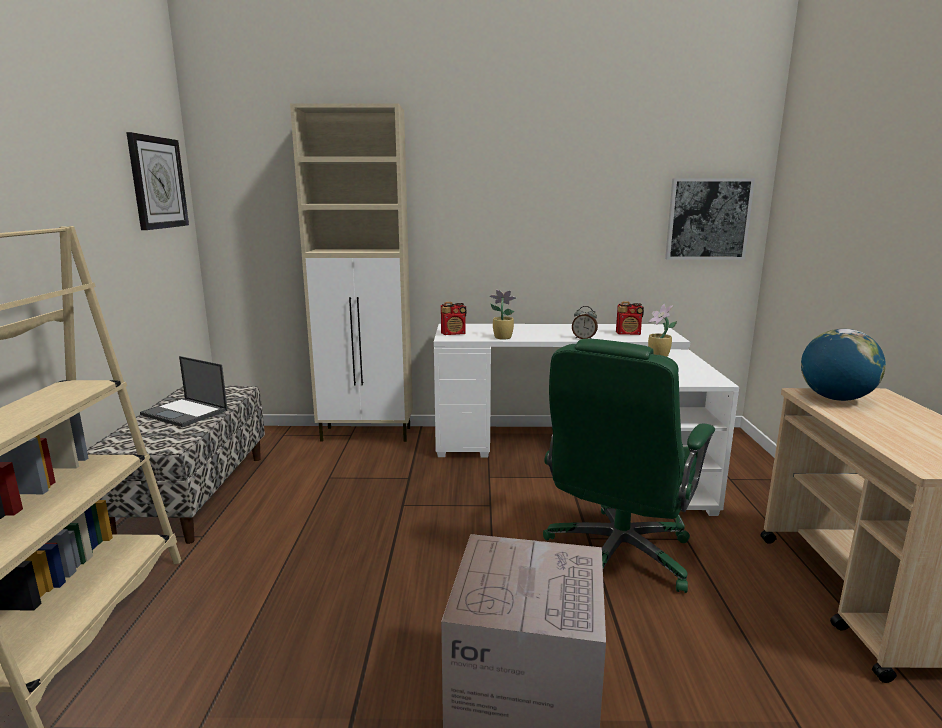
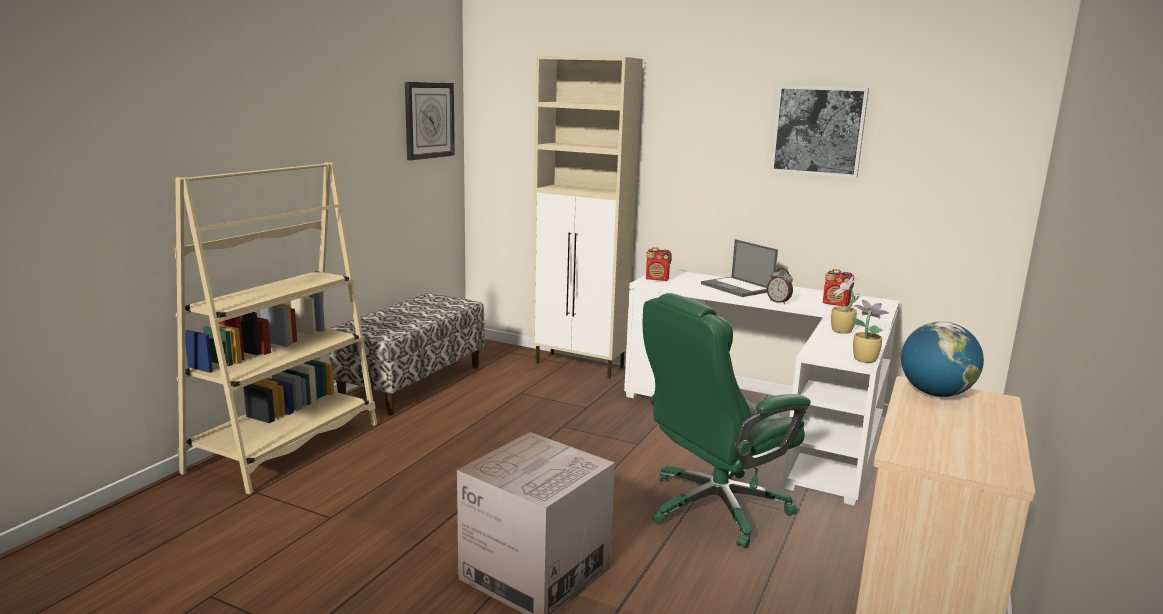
camera: 25 degrees right, 0 degrees up
laptop [140,356,228,427] -> laptop moved to [701,239,778,297]
potted plant [489,290,516,340] -> potted plant moved to [853,300,890,363]
picture [665,178,755,260] -> picture moved to [770,85,869,178]

